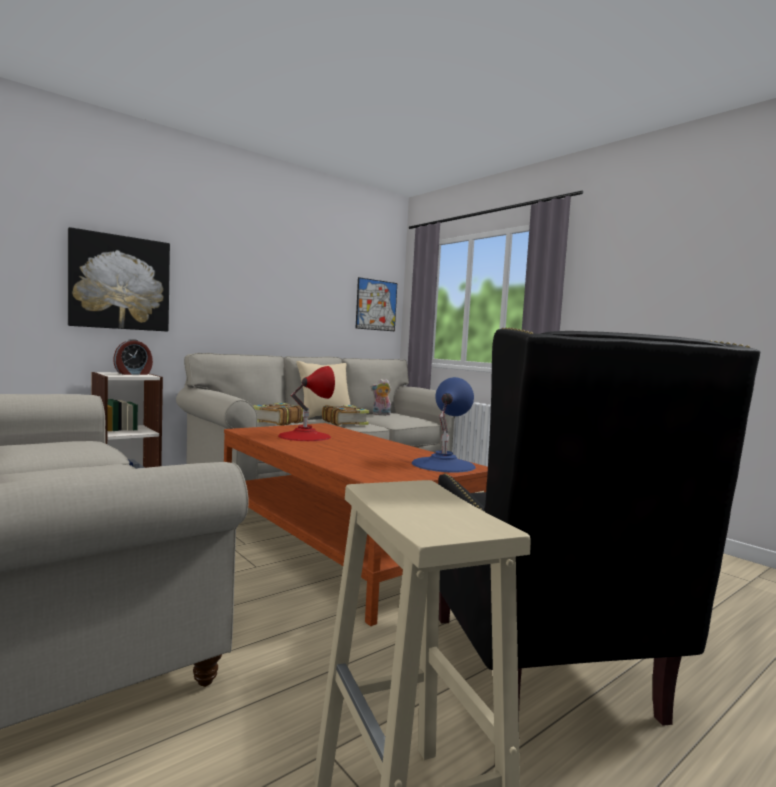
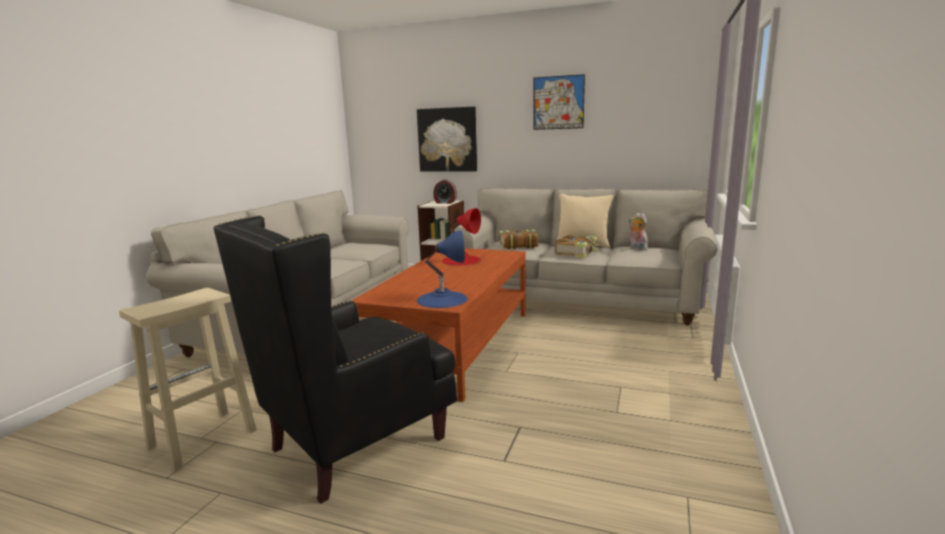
camera: 60 degrees right, 10 degrees up
picture [356,277,397,331] -> picture moved to [534,74,585,130]

